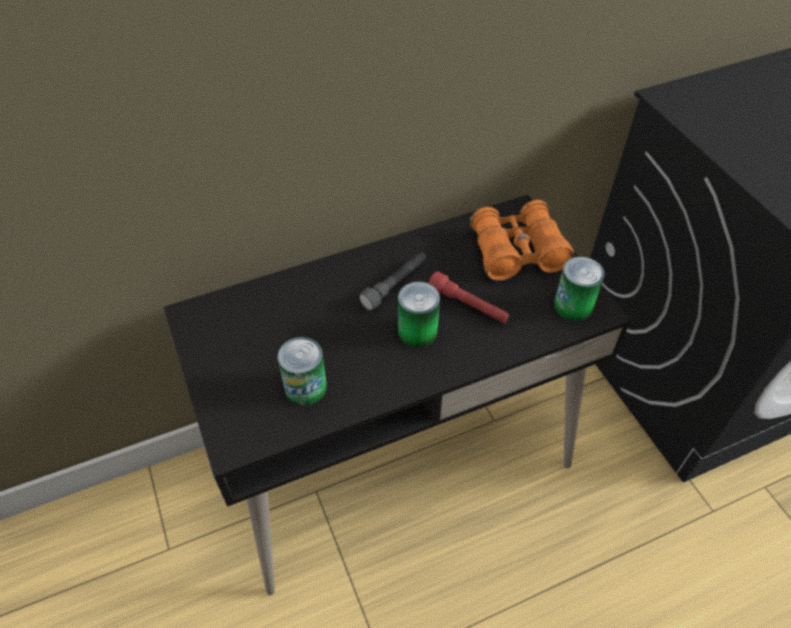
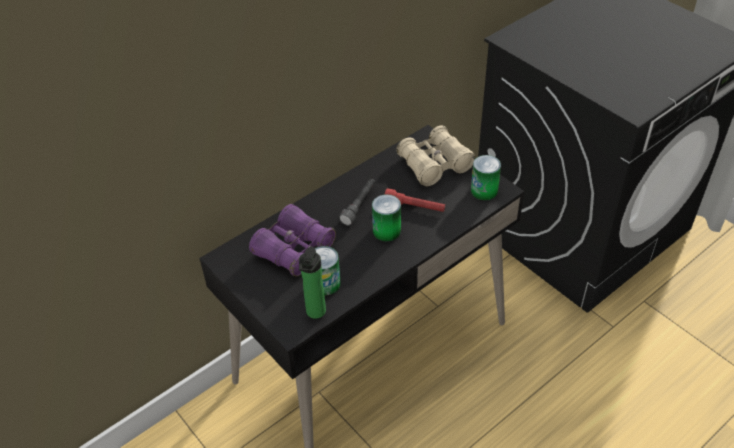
camera: 15 degrees left, 5 degrees down
orange binoculars [470,200,574,281] -> beige binoculars [396,125,476,186]
none -> purple binoculars [249,204,336,276]
none -> bottle [299,246,326,319]

